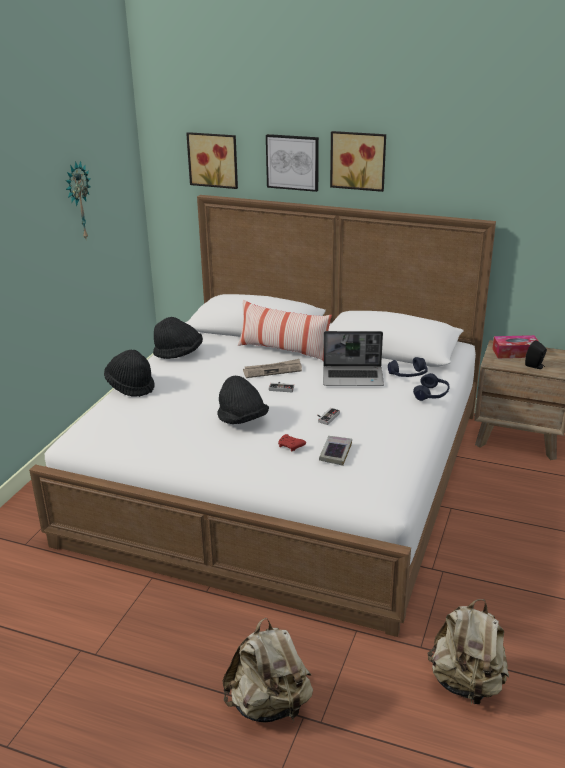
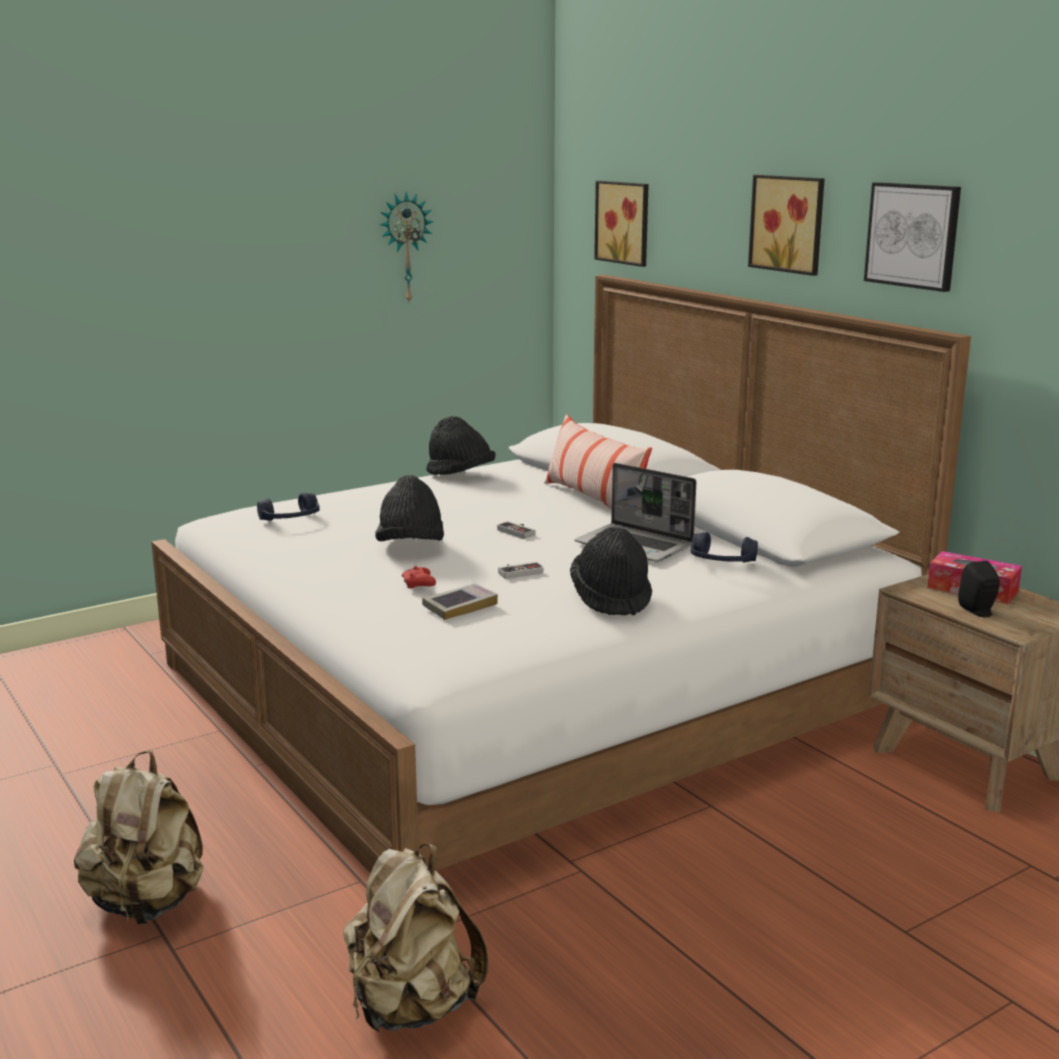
camera: 35 degrees right, 10 degrees down
black hat [104,350,155,397] -> black hat moved to [570,527,652,616]
newspaper [243,359,302,378] -> none
picture [266,134,319,192] -> picture moved to [864,182,961,292]
blue headphones [413,373,450,401] -> blue headphones moved to [257,493,320,521]

